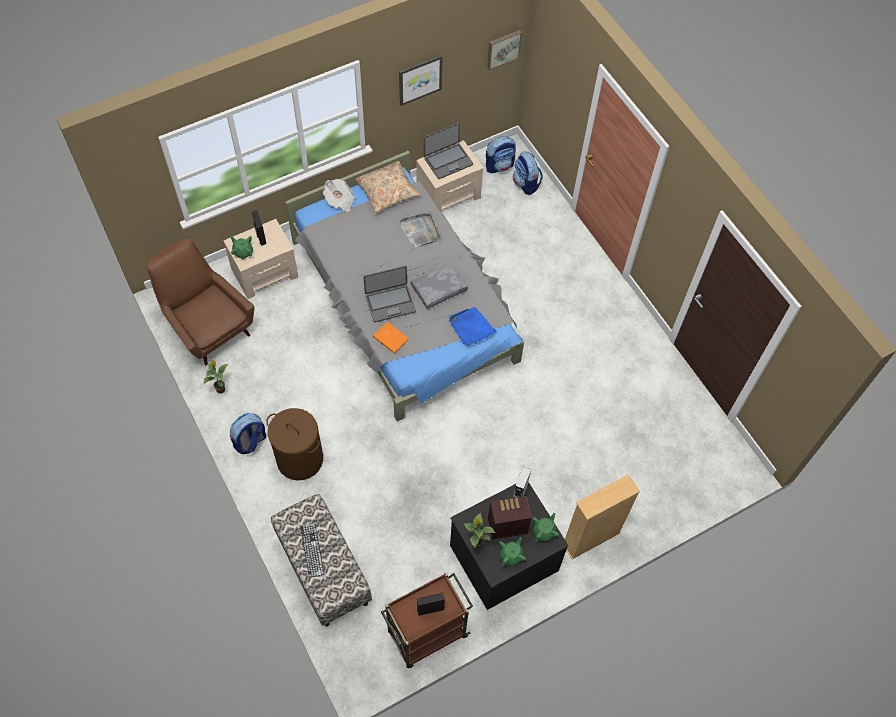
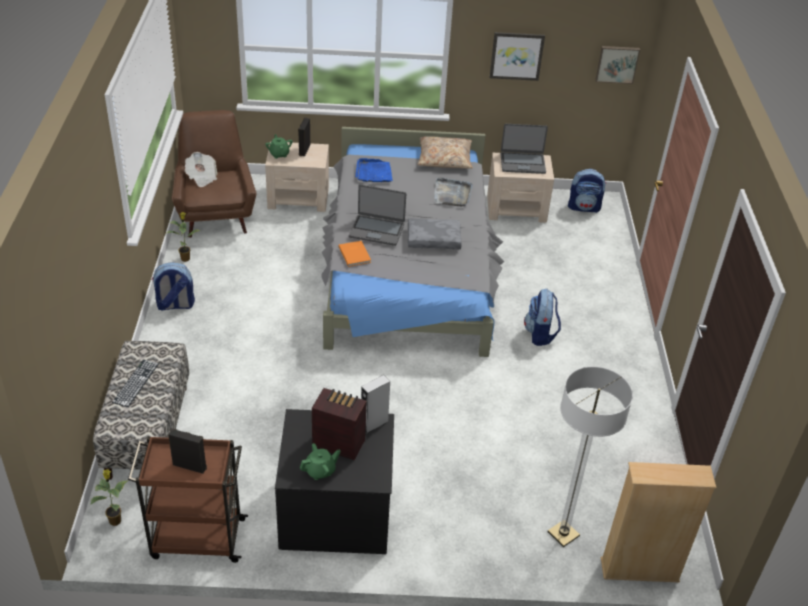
camera: 30 degrees right, 20 degrees down
brown laundry basket [266,408,323,480] -> none
newspaper [323,179,355,212] -> newspaper moved to [185,152,217,187]
blue tray [449,307,497,345] -> blue tray moved to [355,158,393,182]
potted plant [464,513,495,548] -> potted plant moved to [90,469,128,526]
backpack [513,151,543,195] -> backpack moved to [524,289,561,346]
green teapot [532,513,559,542] -> none
beige bookcase [565,474,640,559] -> beige bookcase moved to [601,462,716,582]
none -> floor lamp [548,366,633,547]

